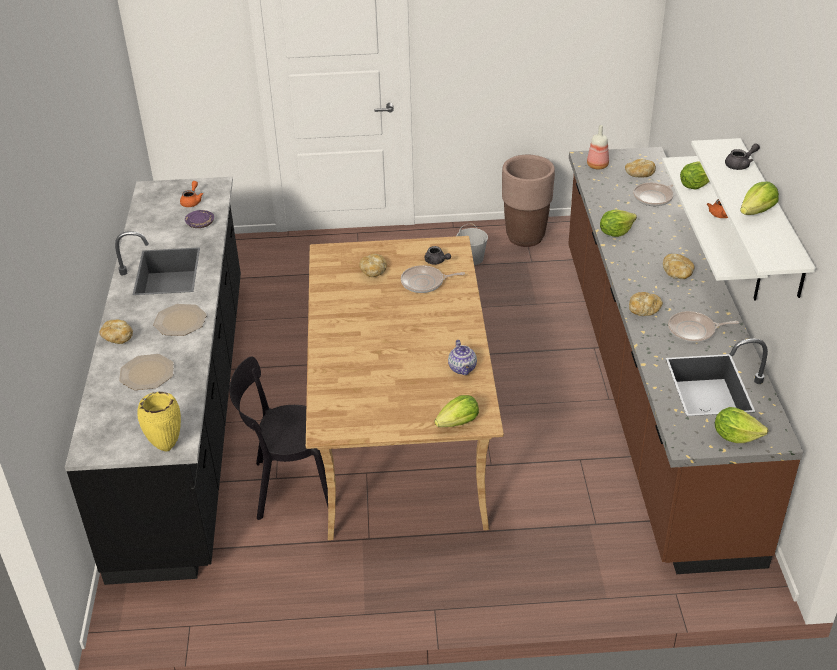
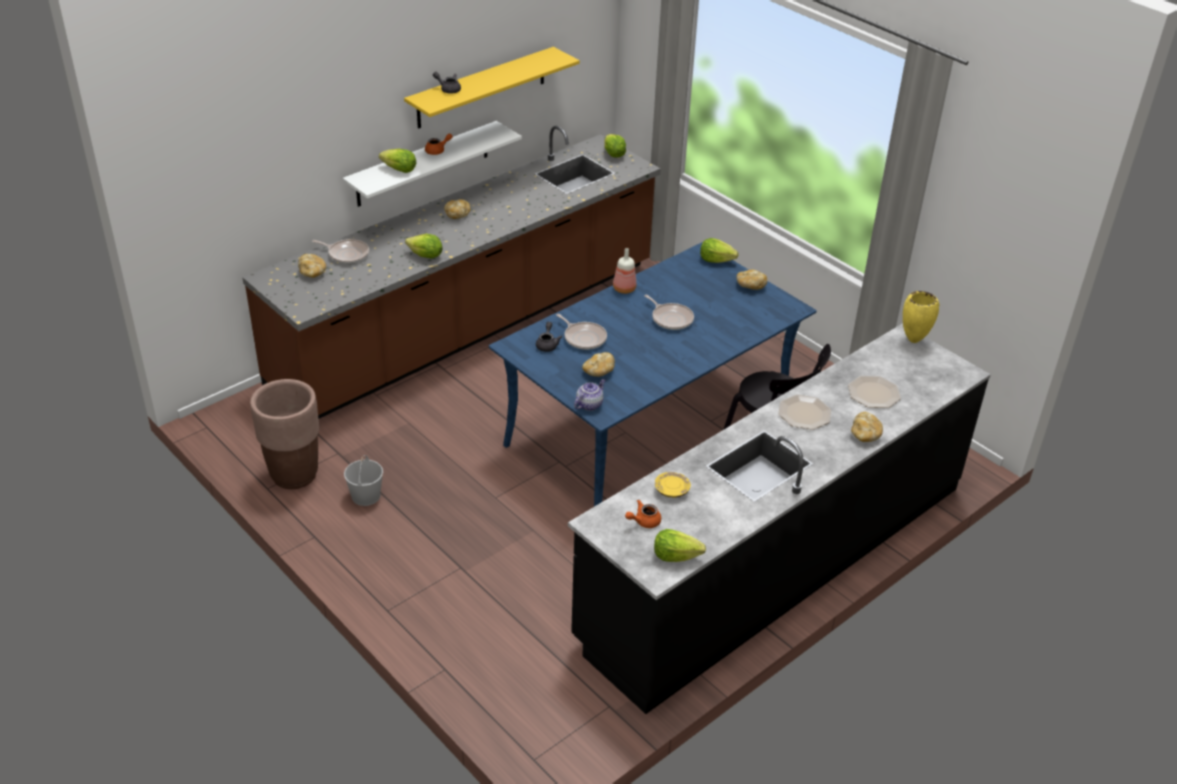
camera: 130 degrees left, 0 degrees up
purple plate [185,210,214,228] -> yellow plate [655,472,691,498]
beige dining table [306,236,504,540] -> blue dining table [489,242,816,507]
teapot [448,340,477,375] -> teapot moved to [574,379,606,411]
bottle [587,125,609,169] -> bottle moved to [613,248,636,294]
bread [629,292,663,316] -> bread moved to [737,270,768,290]
frying pan [668,311,739,343] -> frying pan moved to [644,295,694,330]
white shelf [691,138,816,298] -> yellow shelf [404,47,580,129]
lettuce [740,182,779,215] -> lettuce moved to [654,529,706,562]

